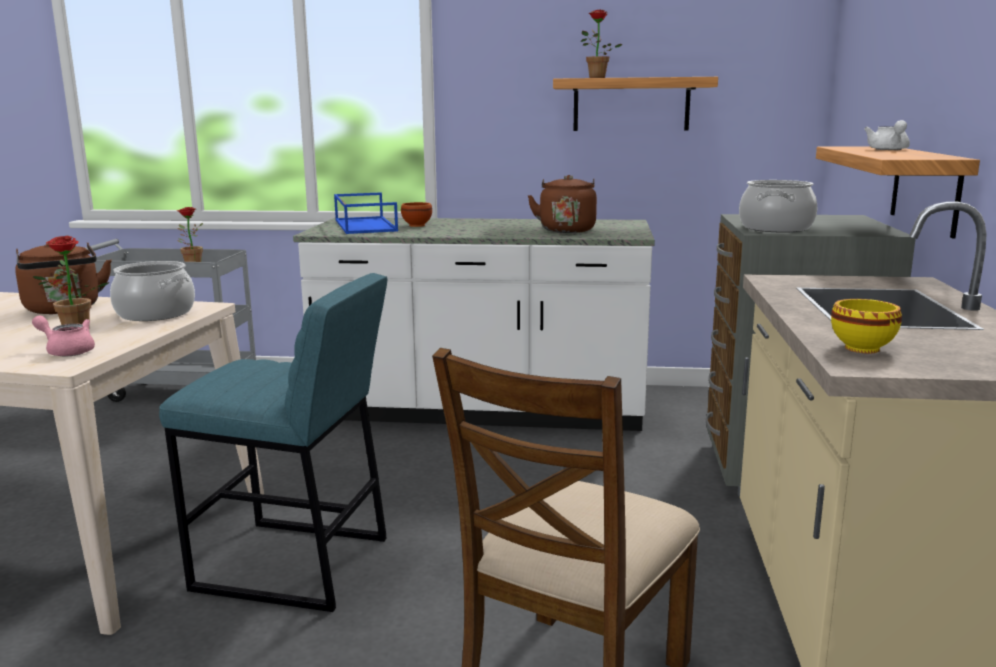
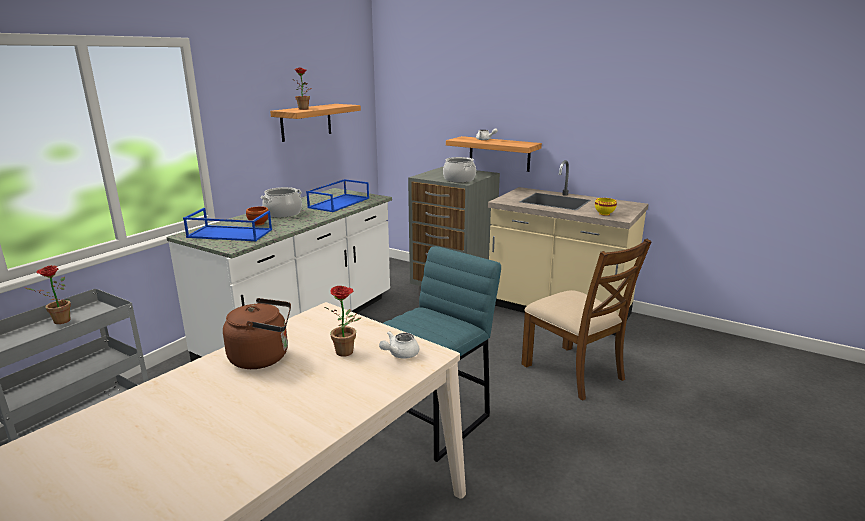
camera: 65 degrees left, 5 degrees up
pink teapot [32,316,95,357] -> white teapot [379,331,419,359]
cooking pot [110,261,195,321] -> cooking pot moved to [261,187,302,218]
brown kettle [528,175,597,233] -> blue tray [306,179,369,212]

